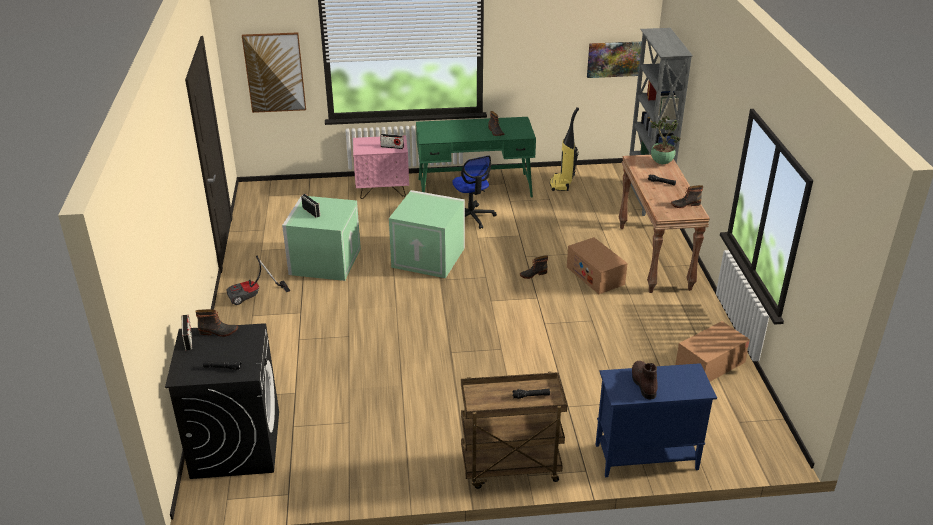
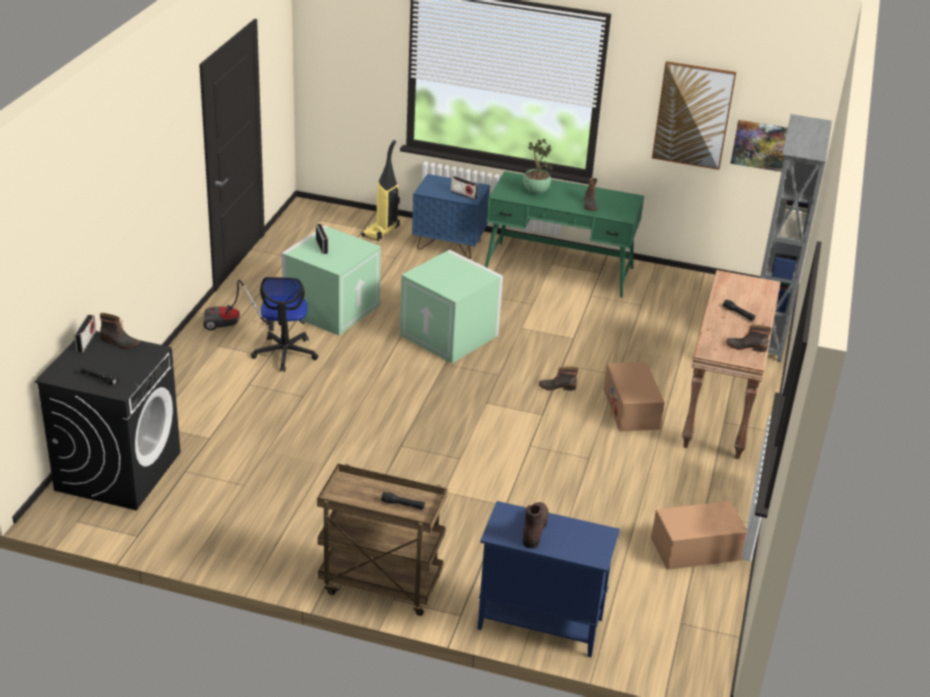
camera: 20 degrees right, 0 degrees up
picture [242,32,306,113] -> picture moved to [652,61,736,170]
pink nightstand [353,135,409,199] -> blue nightstand [412,174,490,259]
office chair [452,156,497,229] -> office chair moved to [251,277,319,372]
vacuum cleaner [550,107,579,191] -> vacuum cleaner moved to [361,140,400,241]
potted plant [651,116,680,164] -> potted plant moved to [523,139,553,194]

